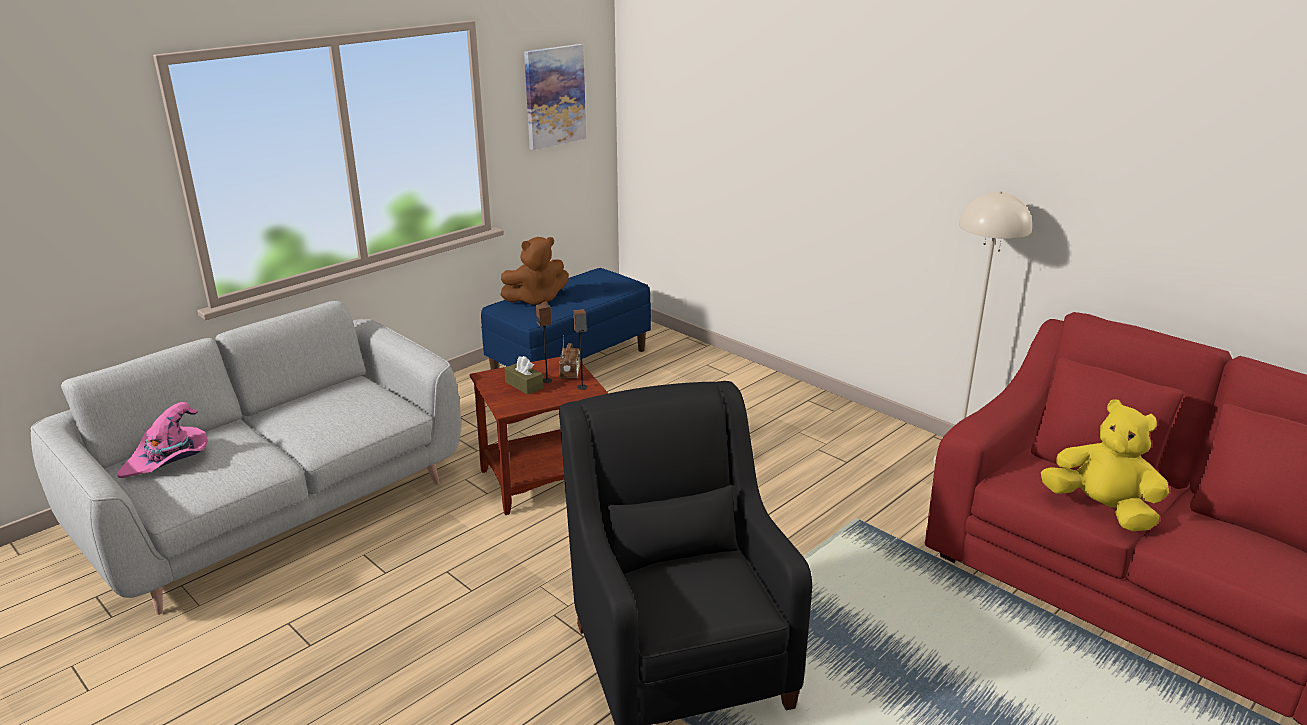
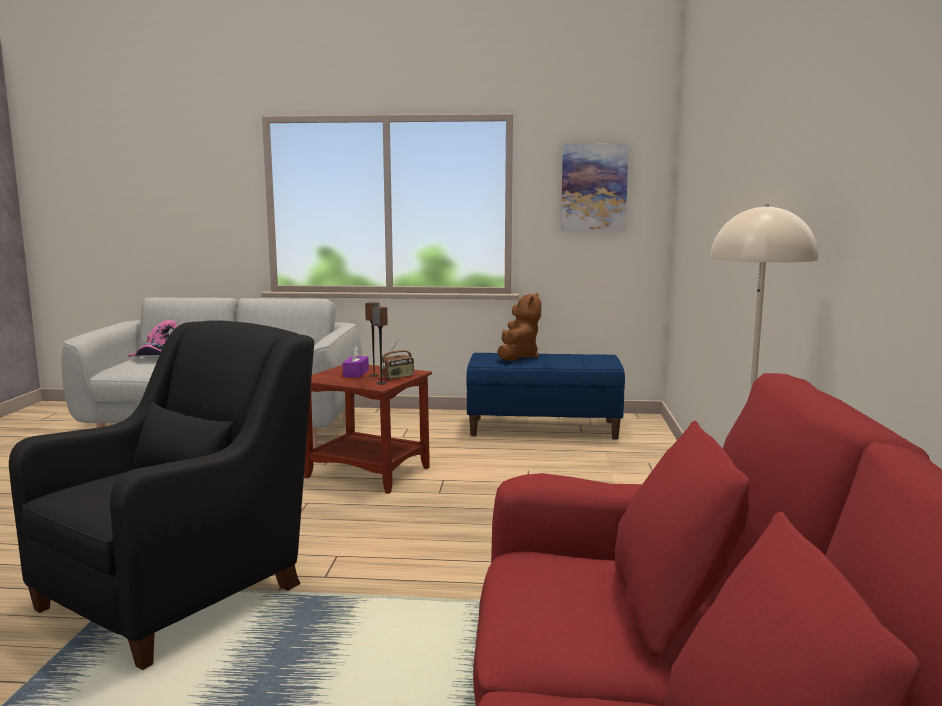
camera: 50 degrees right, 15 degrees down
brown plush toy [500,237,569,305] -> brown plush toy turned 105 degrees counterclockwise [497,293,542,361]
brown tissue box [504,356,543,395] -> purple tissue box [343,346,369,378]
yellow plush toy [1041,399,1169,531] -> none

